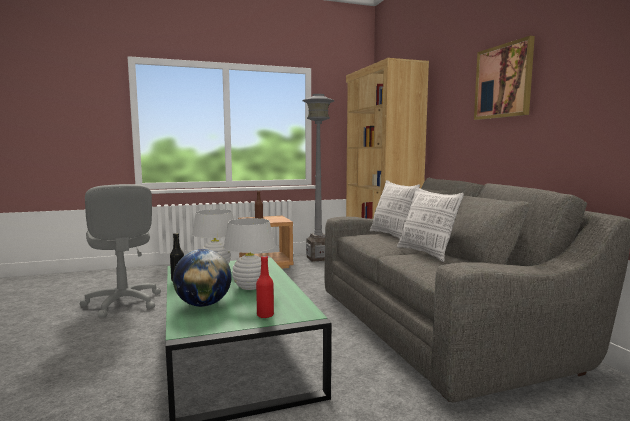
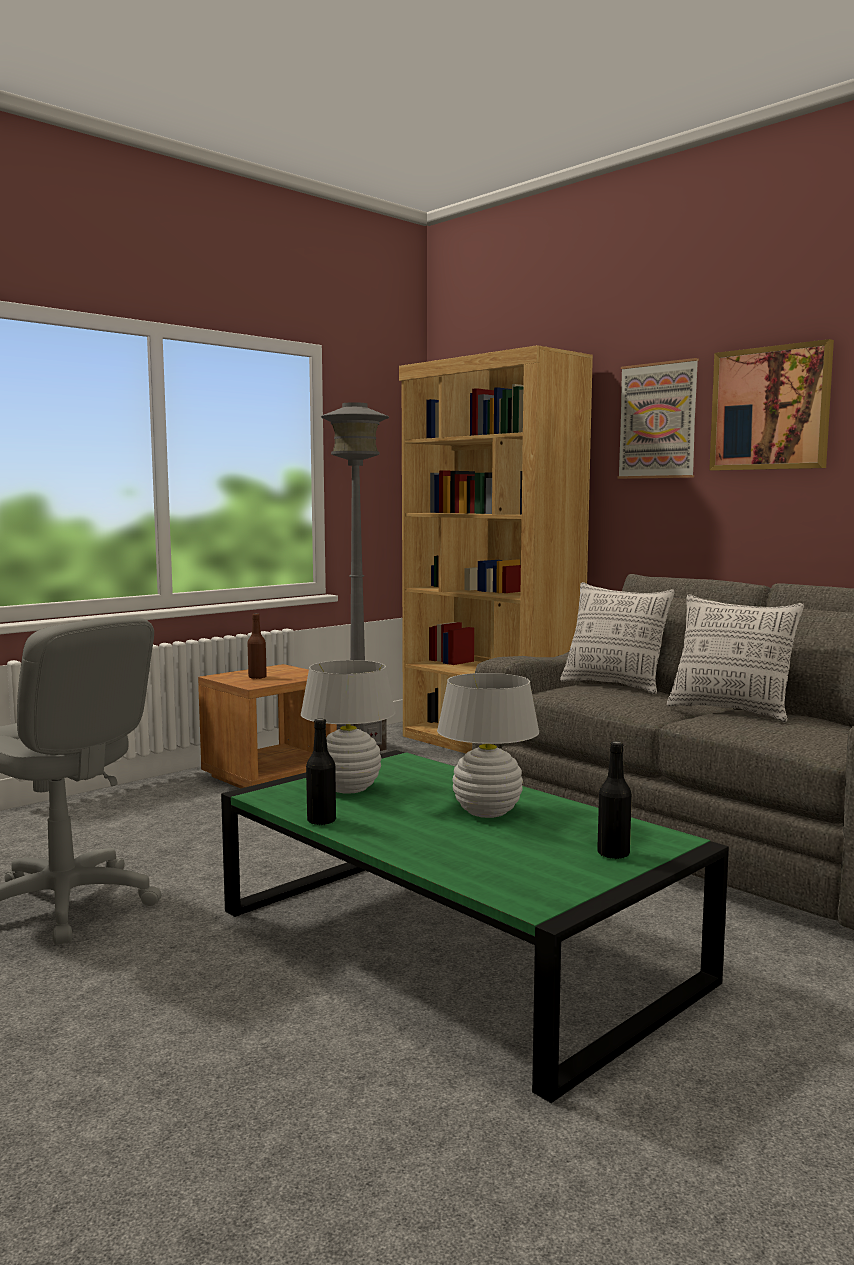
camera: 25 degrees left, 0 degrees up
globe [173,249,232,307] -> none
red bottle [256,256,274,318] -> black bottle [597,741,632,859]
none -> picture [618,358,699,479]

